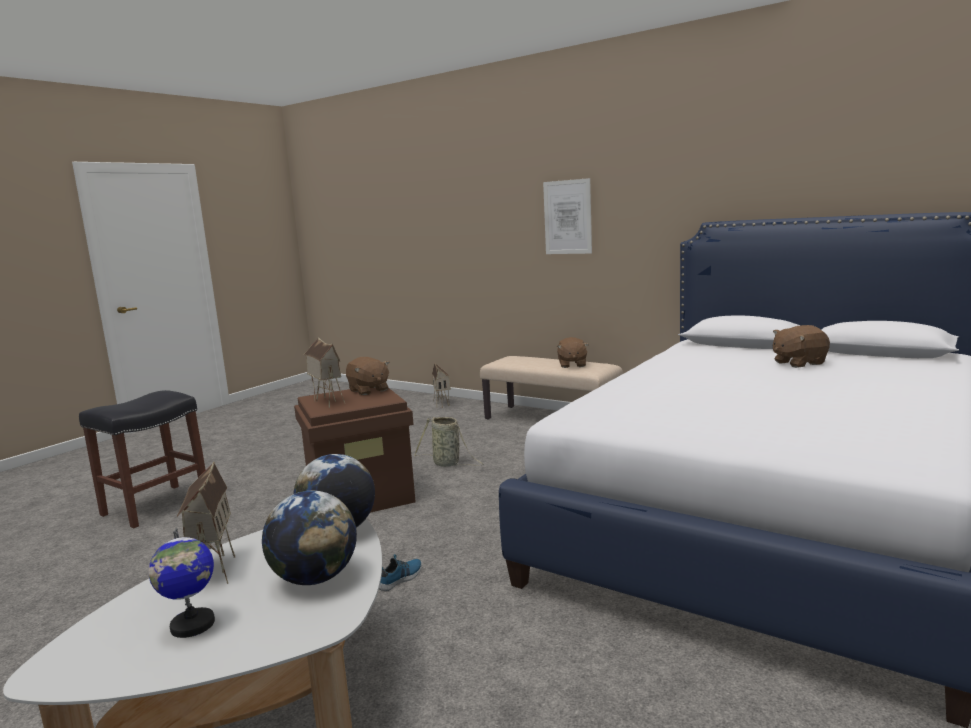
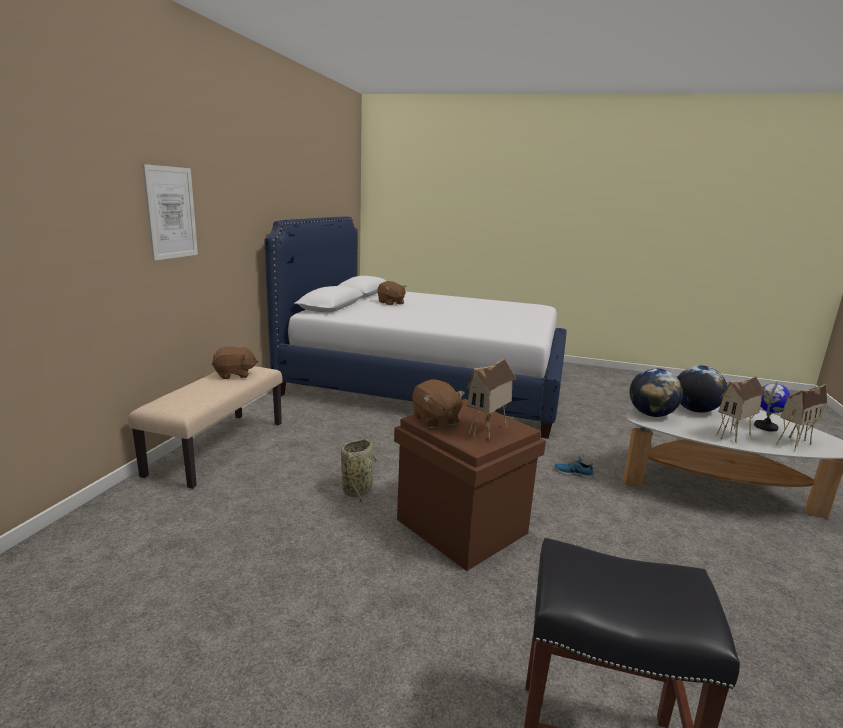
camera: 110 degrees left, 5 degrees up
brown plush toy [346,357,390,395] -> brown plush toy turned 120 degrees clockwise [412,379,465,428]
toy house [432,362,451,408] -> toy house moved to [776,384,827,452]

